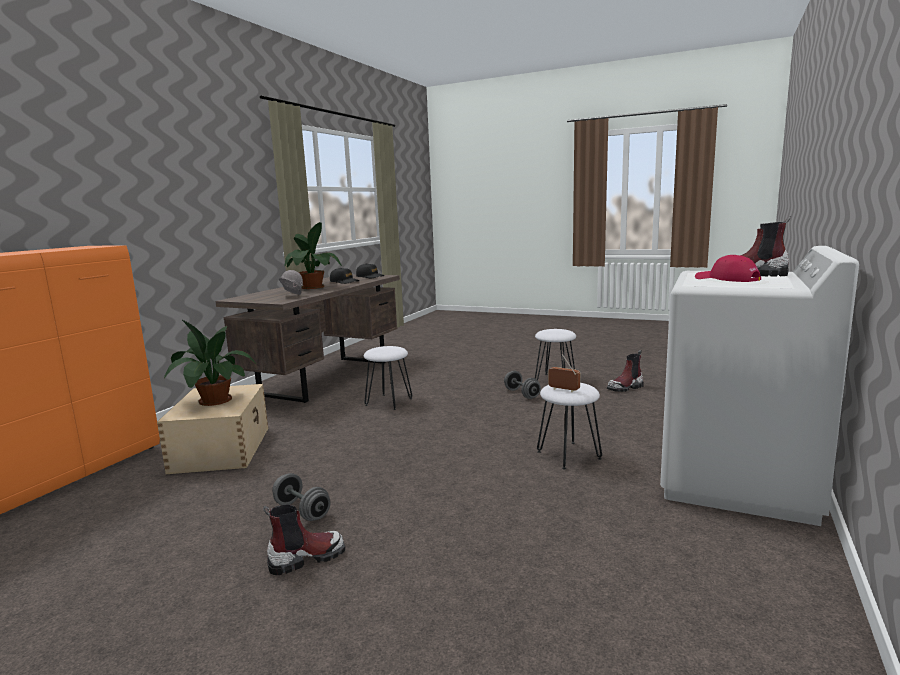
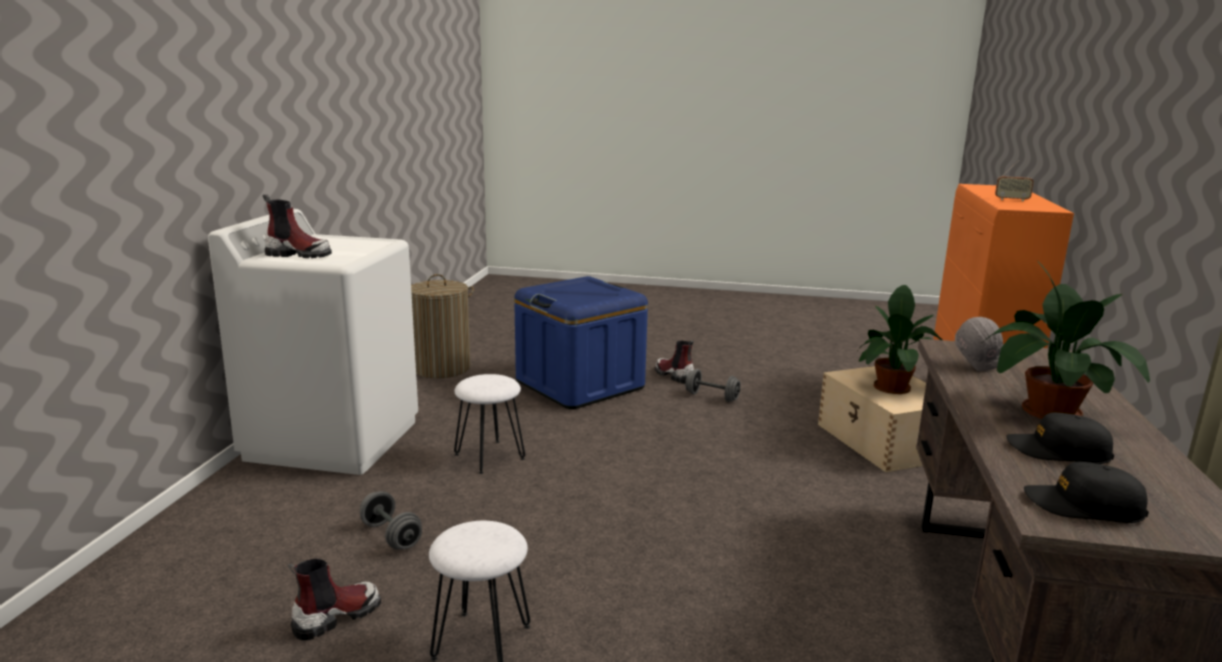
camera: 165 degrees right, 5 degrees up
boot [263,505,345,575] -> boot turned 90 degrees clockwise [655,340,695,384]
white stool [364,346,412,410] -> none
grey dumbbell [504,371,541,399] -> grey dumbbell moved to [360,491,422,550]
radio [548,354,580,392] -> radio moved to [995,160,1034,201]
red cap [695,255,761,282] -> none
none -> laundry basket [411,274,474,378]
none -> blue storage box [514,276,648,409]

